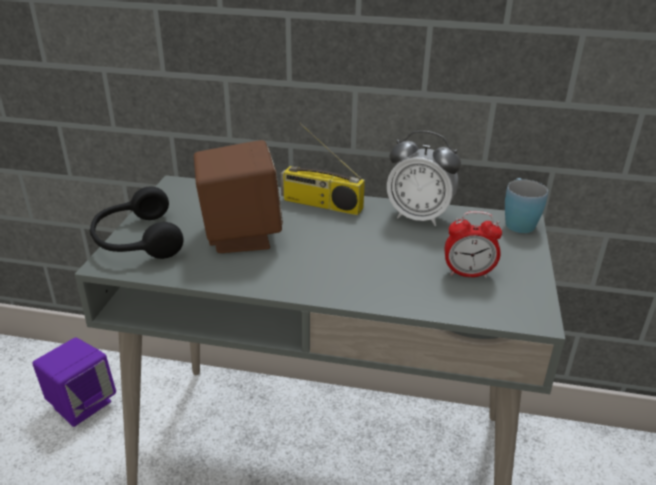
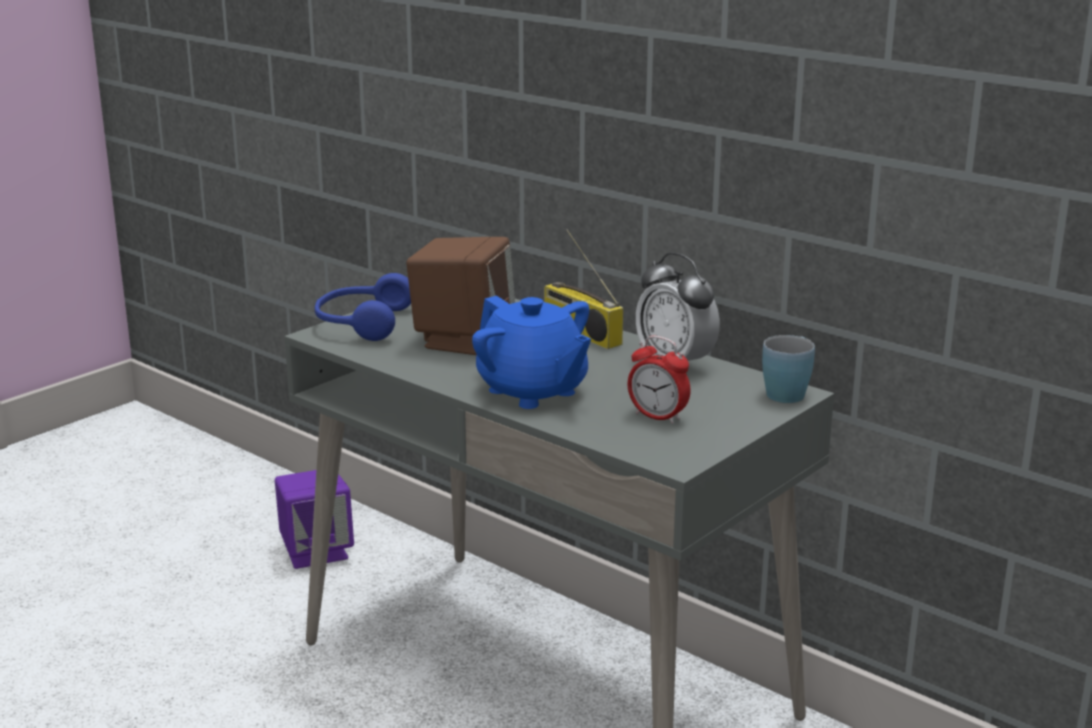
camera: 30 degrees right, 10 degrees down
black headphones [90,187,183,259] -> blue headphones [315,273,411,341]
none -> blue teapot [472,296,591,409]

